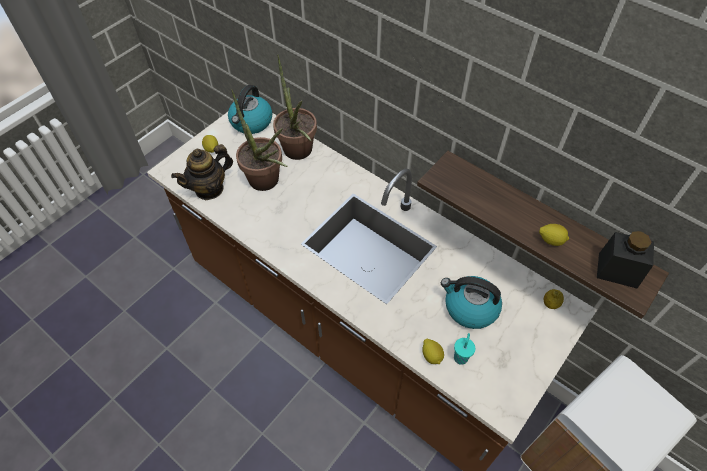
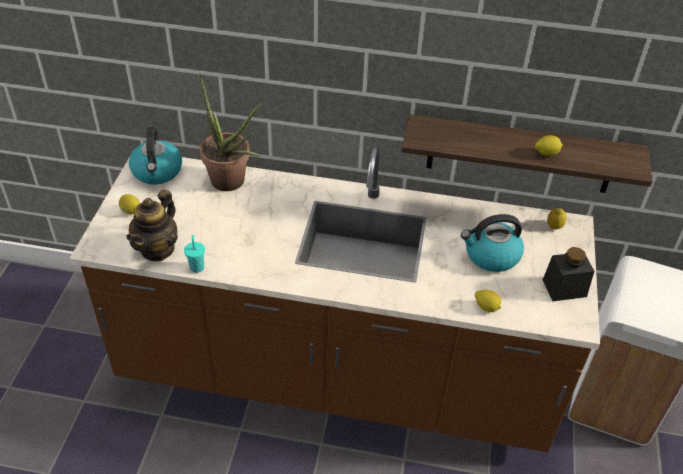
camera: 30 degrees left, 10 degrees down
potted plant [231,89,288,191] -> none
turquoise cup [454,333,475,365] -> turquoise cup moved to [184,235,205,273]
black jar [597,231,654,288] -> black jar moved to [543,247,594,301]

